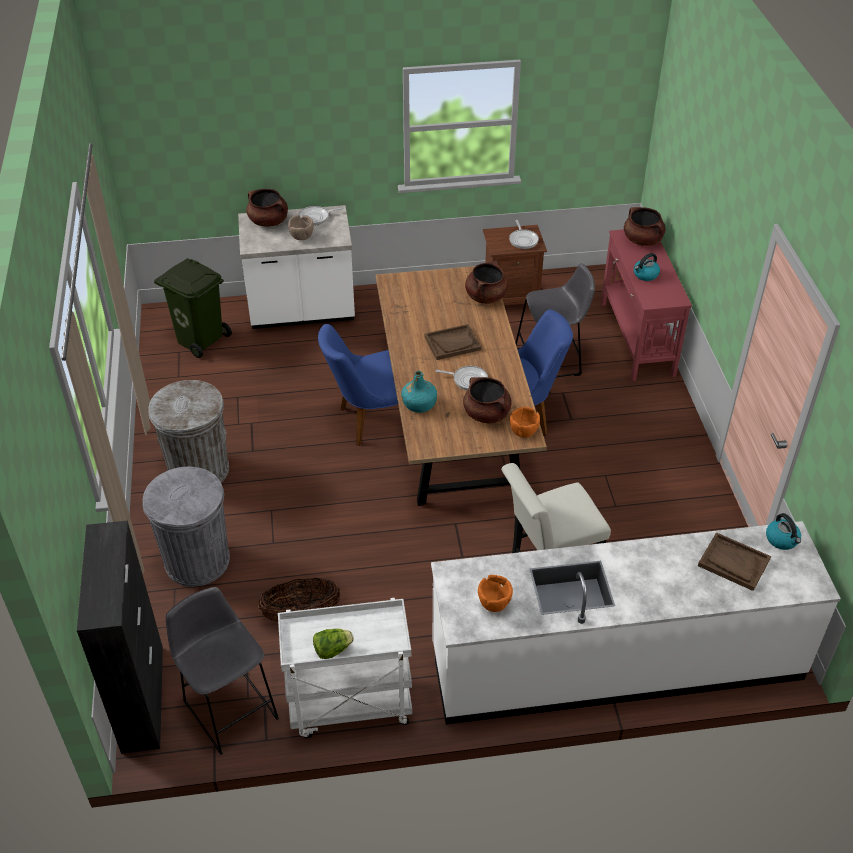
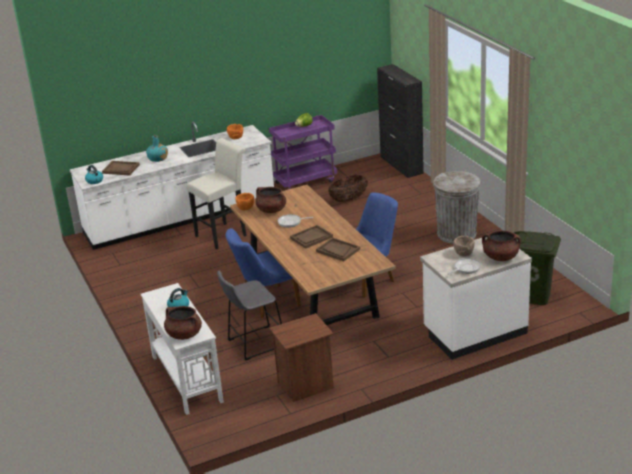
camera: 165 degrees right, 15 degrees down
grey trash can [143,467,230,587] -> none
grey stool [166,587,279,755] -> none
white cart [278,598,412,738] -> purple cart [269,115,337,190]
turquoise bottle [401,371,437,413] -> turquoise bottle moved to [146,135,168,162]
brown cooking pot [465,261,508,304] -> none
frying pan [509,220,539,249] -> none
red console table [601,229,692,381] -> white console table [141,283,224,415]
none -> brown tray [316,237,360,261]

